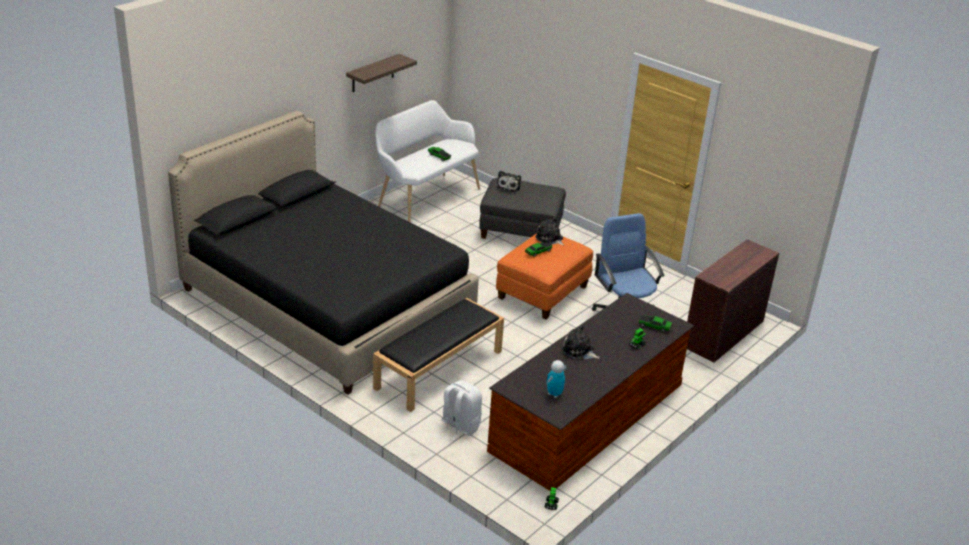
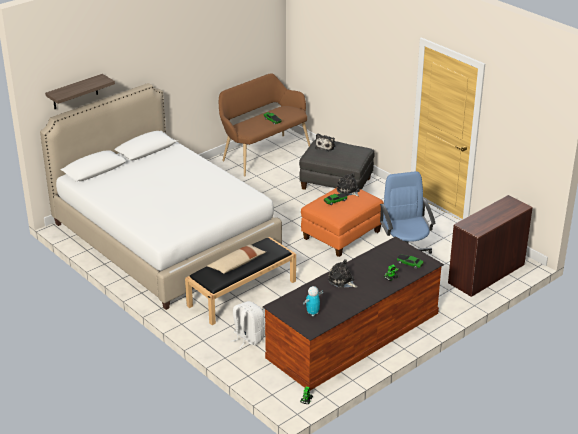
camera: 10 degrees right, 0 degrees up
black bed [168,111,479,395] -> white bed [40,83,282,310]
shelf [346,54,417,92] -> shelf moved to [45,74,115,109]
white bench [375,100,480,222] -> brown bench [219,73,310,177]
none -> beige pillow [207,244,266,274]

